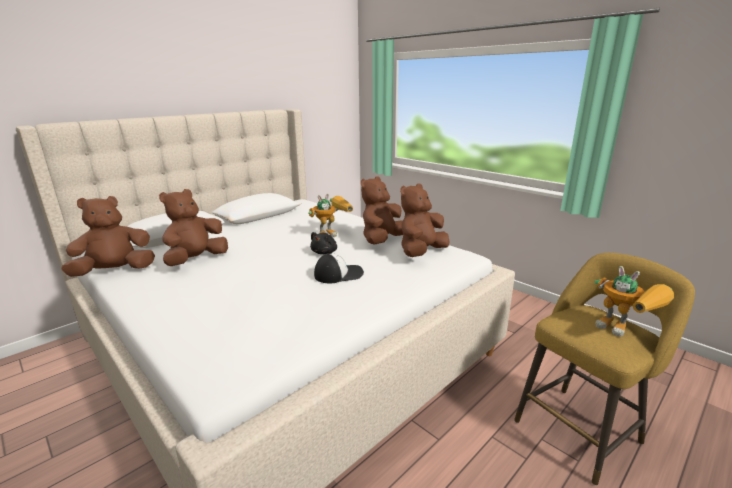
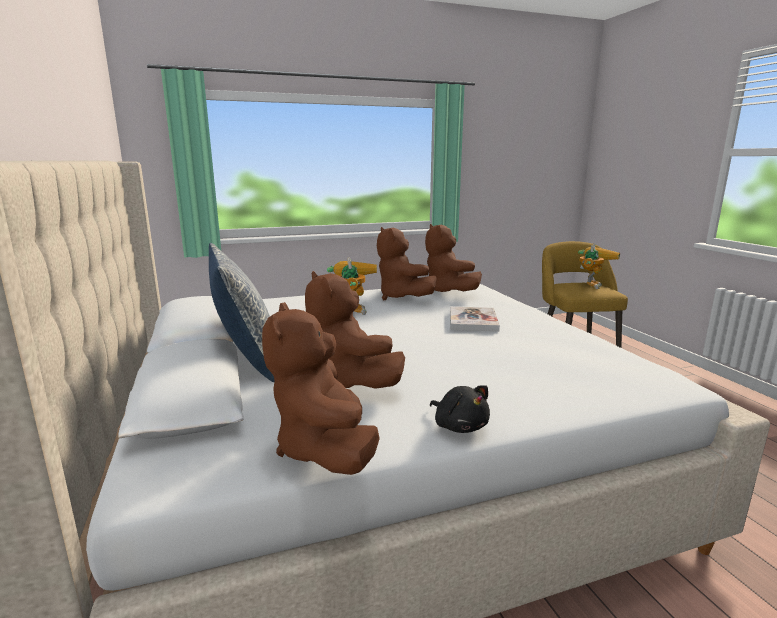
camera: 65 degrees left, 5 degrees down
black plush toy [310,232,337,254] -> black plush toy moved to [430,385,490,433]
cap [314,253,364,283] -> book [450,306,500,332]
toy robot [594,266,674,337] -> toy robot turned 45 degrees counterclockwise [578,244,620,289]
none -> pillow [209,243,275,382]

